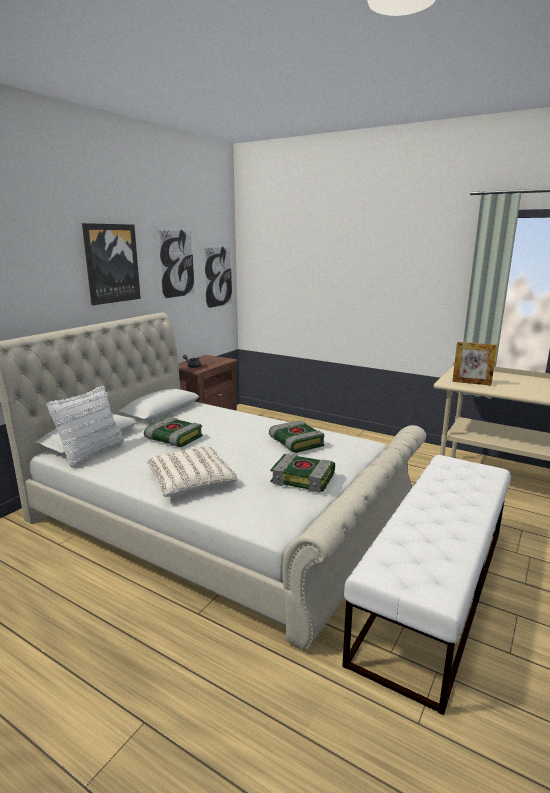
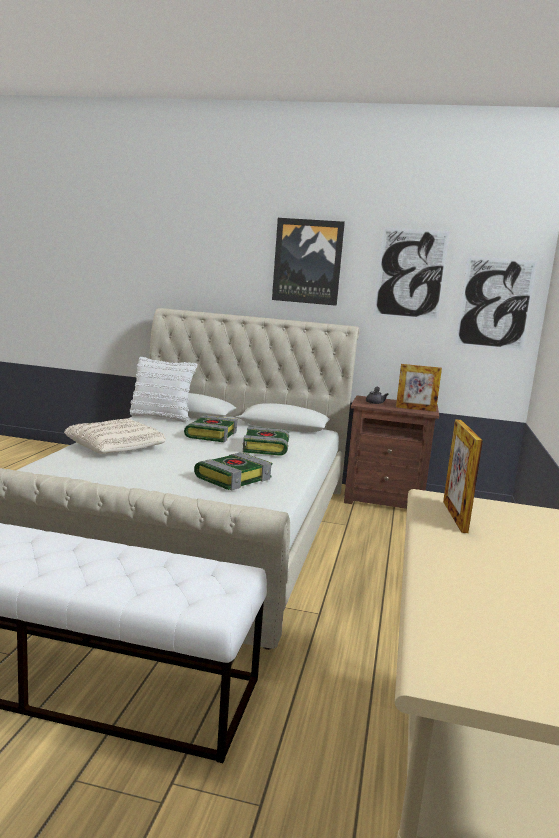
camera: 70 degrees right, 5 degrees down
book [271,454,335,493] -> book moved to [243,426,289,456]
none -> picture frame [396,364,442,412]

